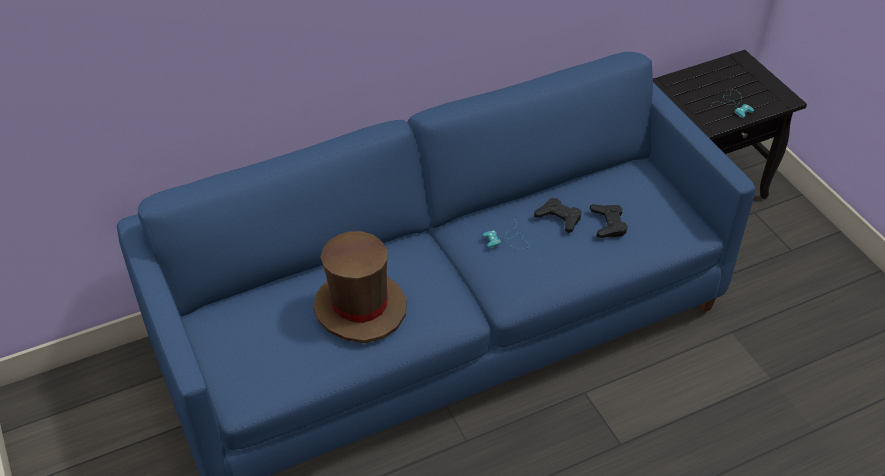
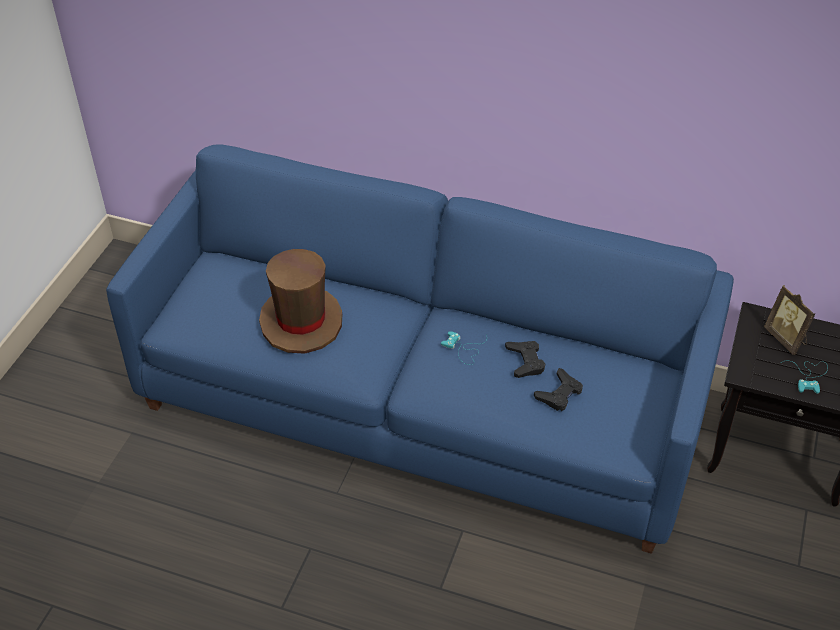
camera: 45 degrees right, 0 degrees up
none -> picture frame [764,285,816,355]

